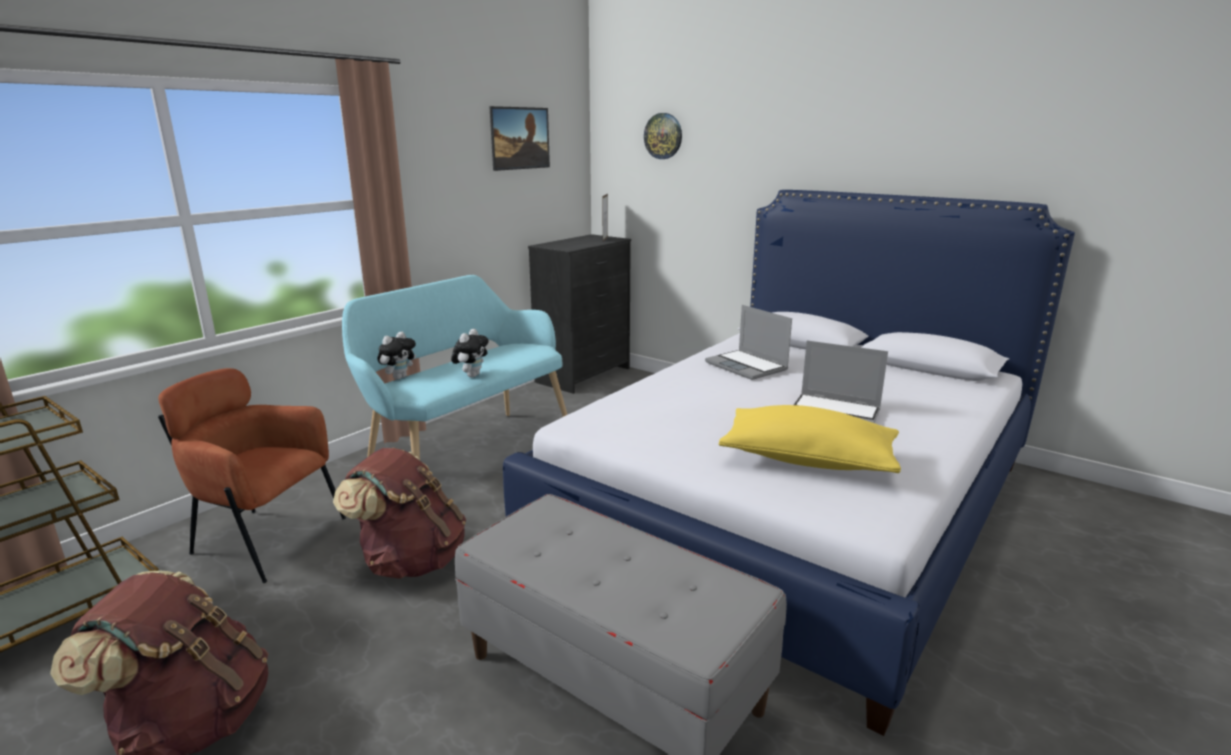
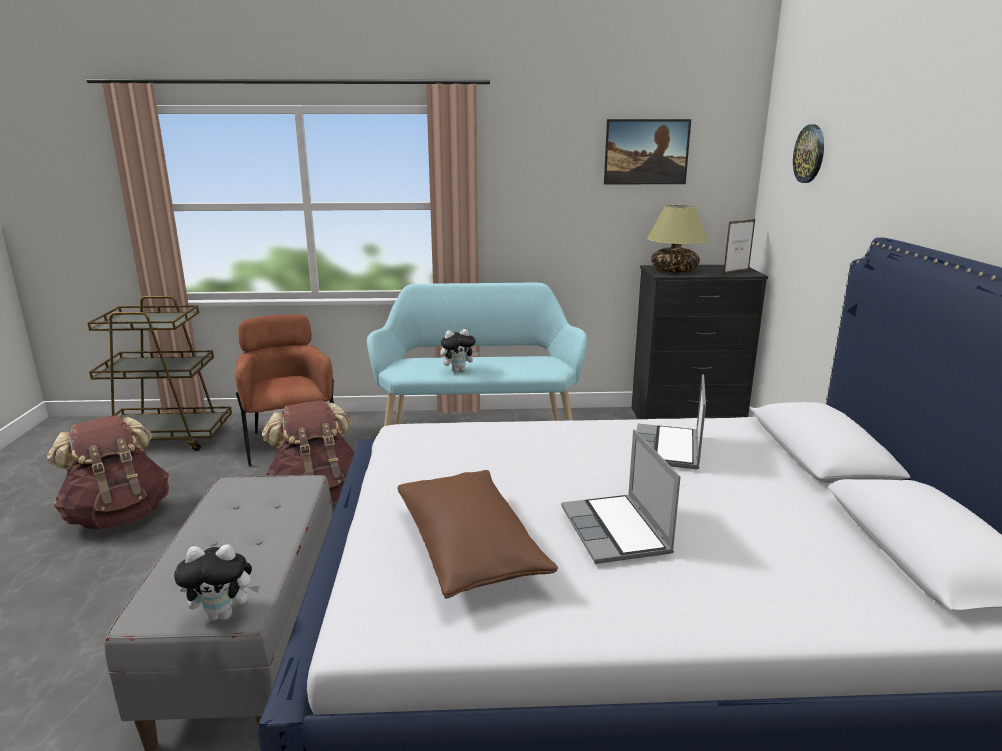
camera: 50 degrees right, 0 degrees up
plush toy [377,332,416,380] -> plush toy moved to [174,544,260,621]
yellow pillow [719,405,901,473] -> brown pillow [397,470,558,599]
none -> table lamp [647,205,708,273]

